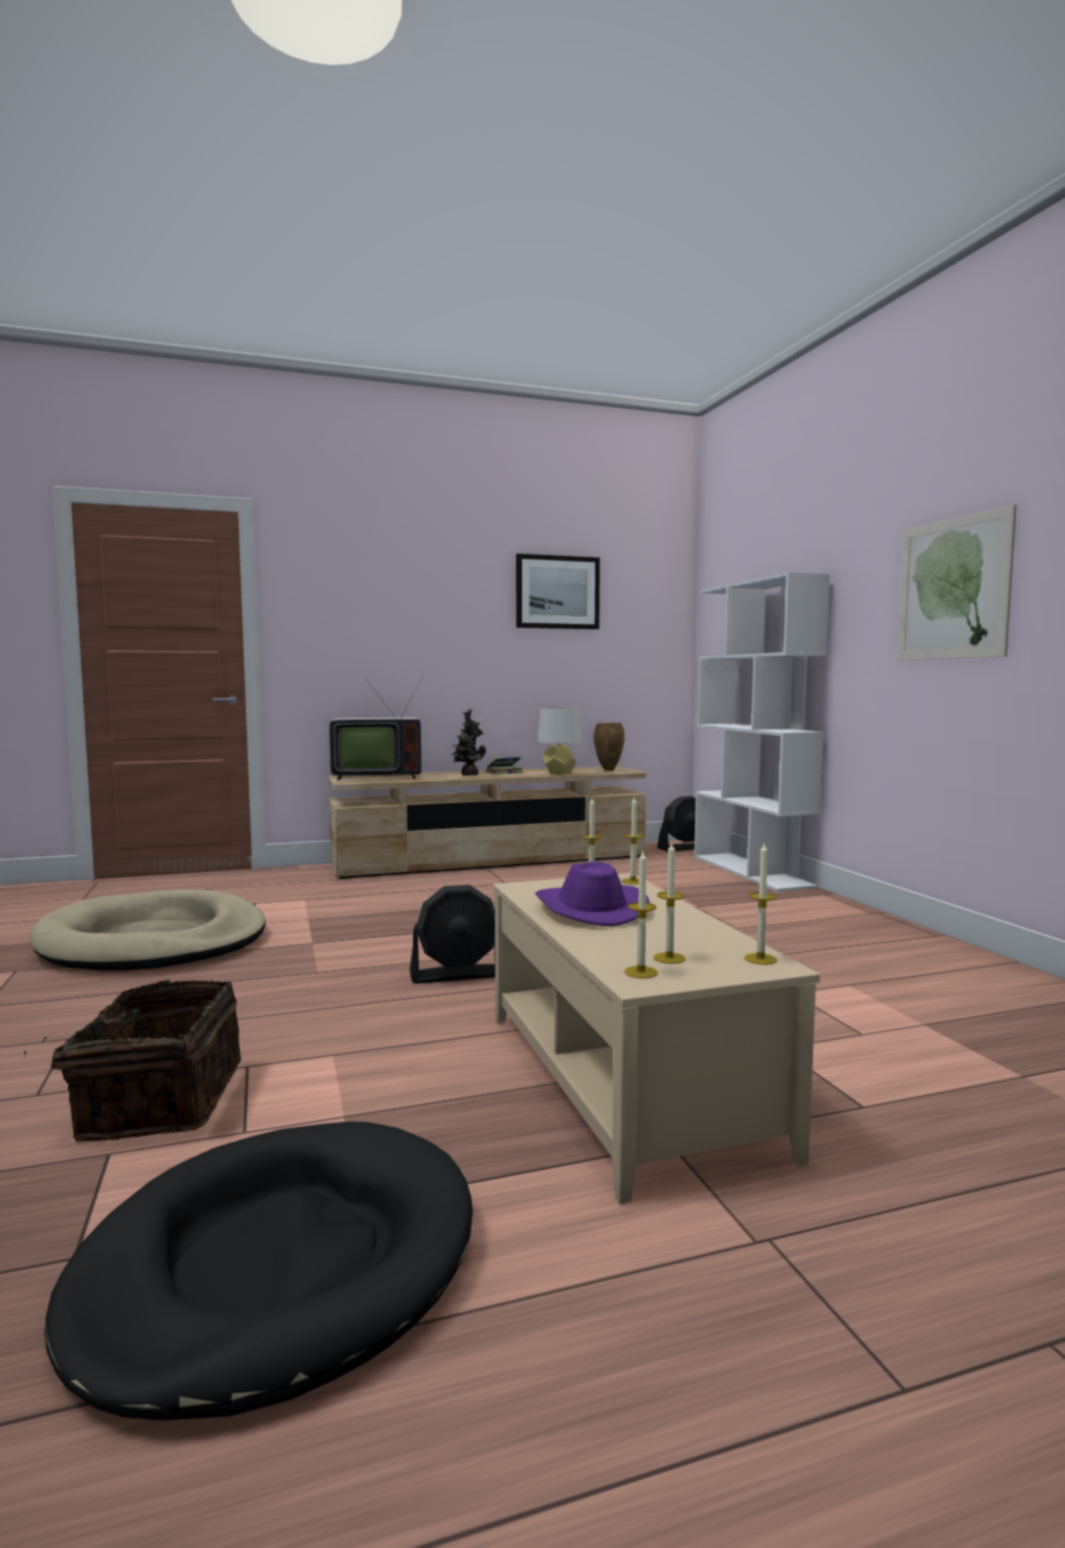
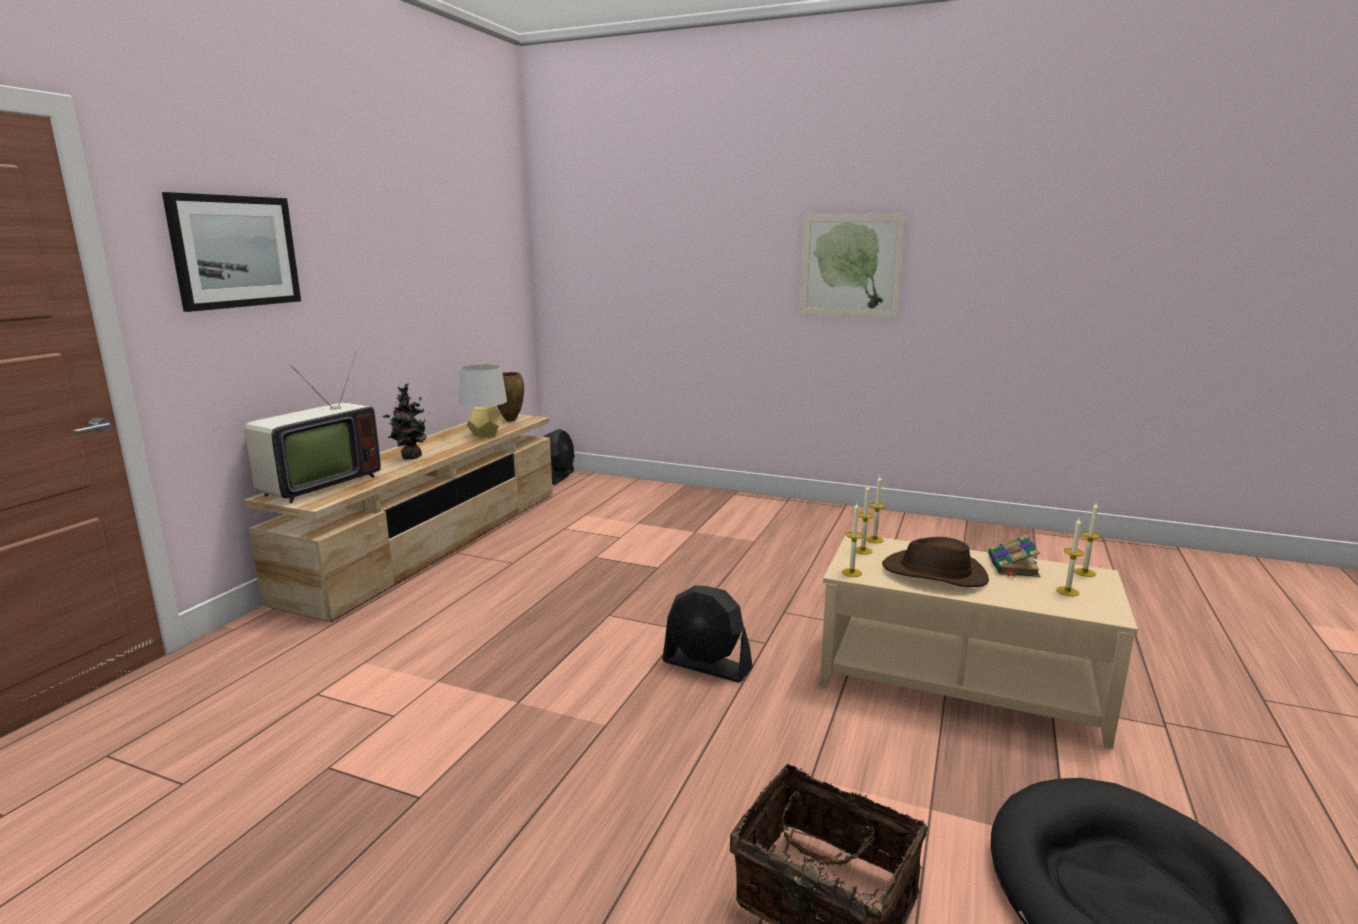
camera: 50 degrees left, 10 degrees up
beige dog bed [29,890,266,971] -> none
black fan [409,885,495,984] -> black fan turned 90 degrees clockwise [662,585,753,682]
book [485,757,523,774] -> book moved to [988,535,1041,578]
picture [516,554,600,629] -> picture moved to [162,192,301,312]
purple hat [535,862,650,926] -> brown hat [882,537,989,587]
candle [624,851,658,979] -> candle moved to [842,503,863,577]
white bookcase [694,572,830,892] -> none

